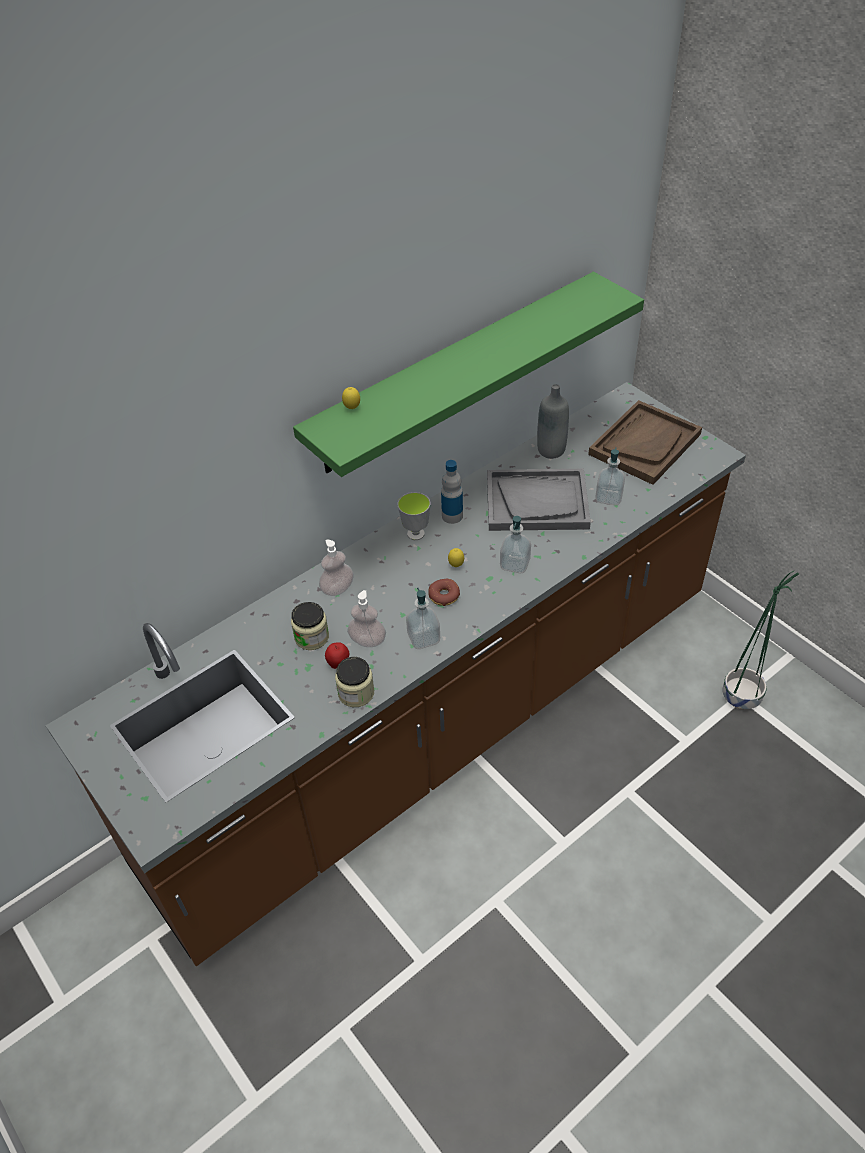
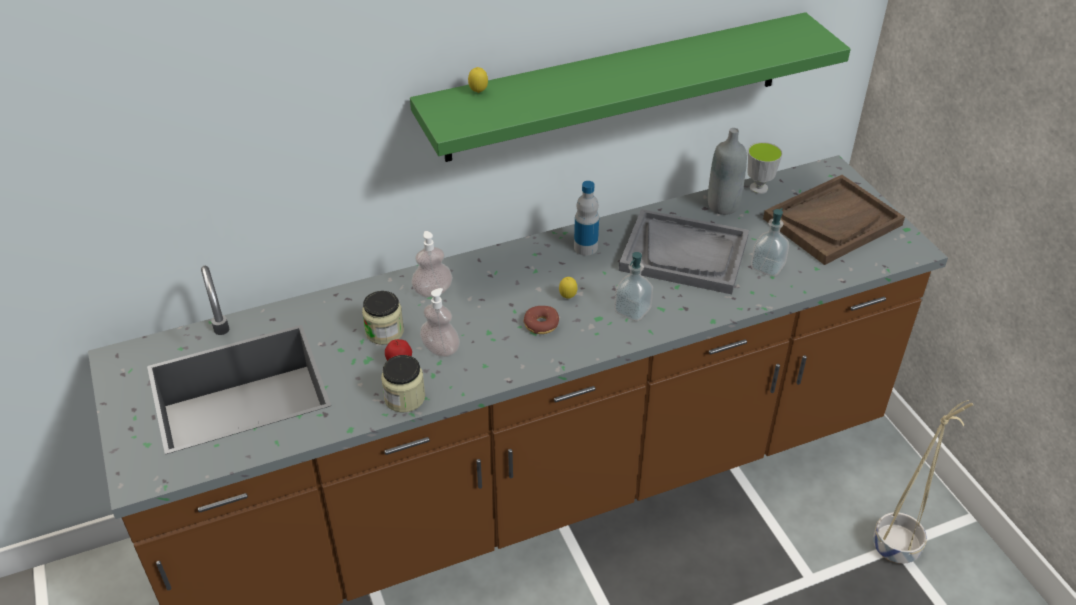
camera: 15 degrees right, 5 degrees down
cup [397,492,430,540] -> cup moved to [747,142,783,194]
soap dispenser [406,588,440,649] -> none
green planter [722,571,799,709] -> beige planter [873,400,973,564]

